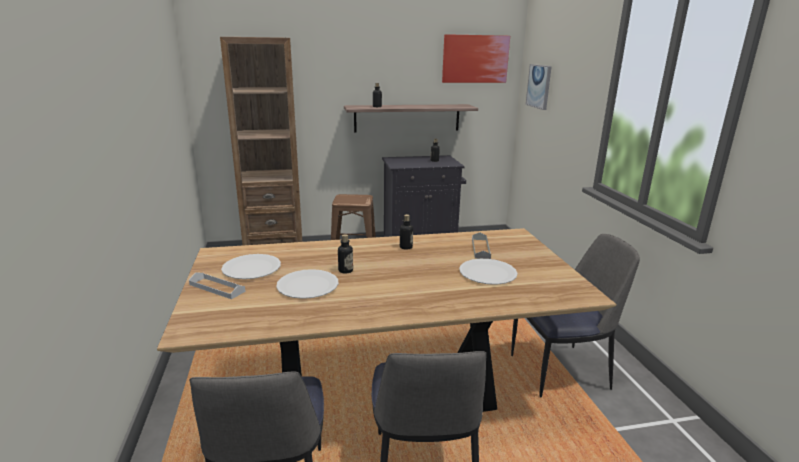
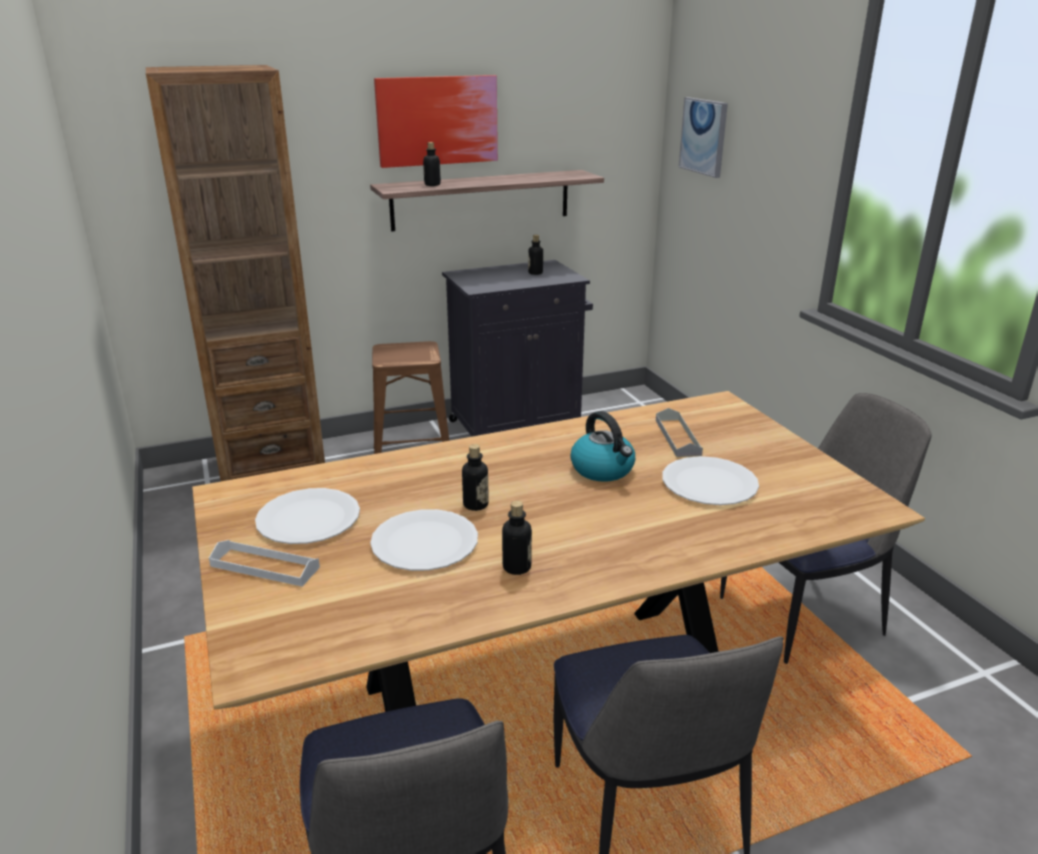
camera: 10 degrees left, 5 degrees up
bottle [400,214,413,250] -> bottle moved to [502,501,532,575]
picture [442,34,510,83] -> picture moved to [374,75,498,168]
none -> kettle [571,411,635,482]

